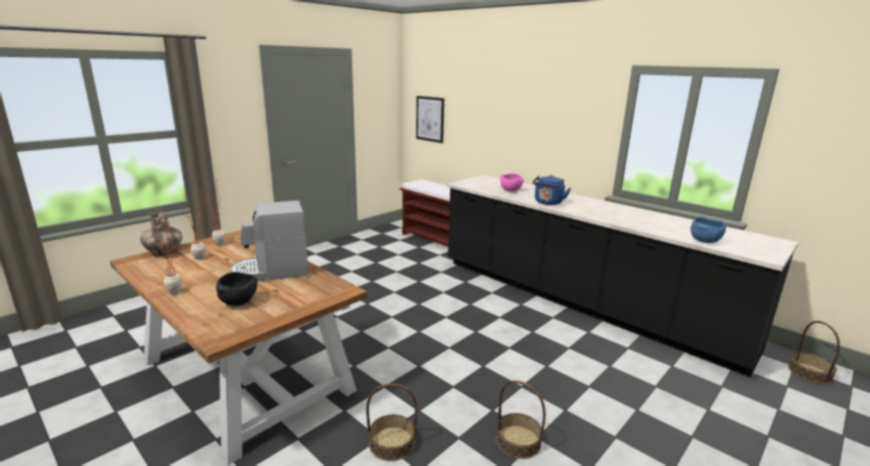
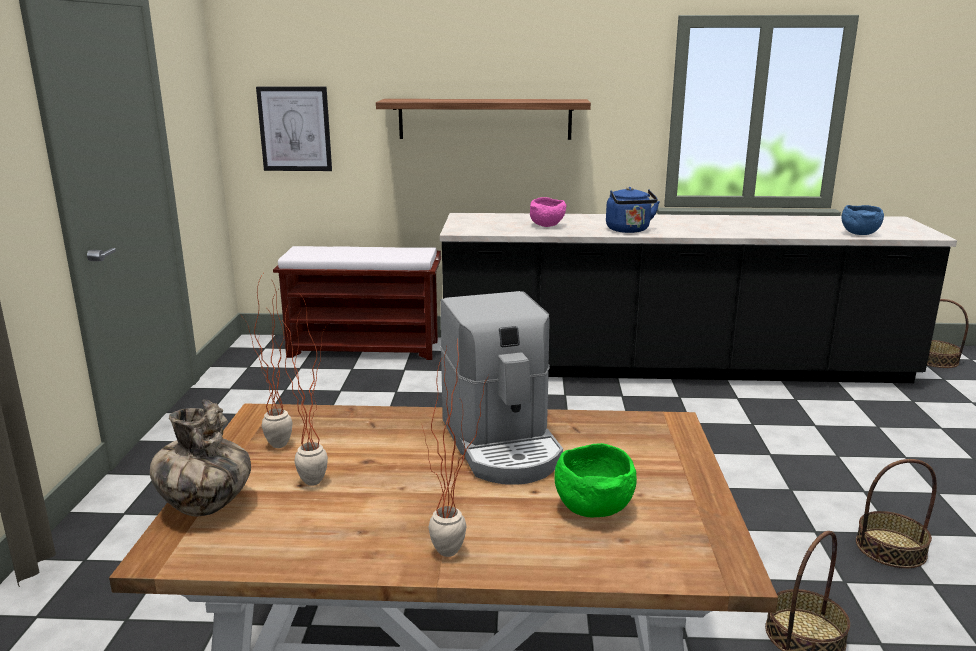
camera: 40 degrees left, 0 degrees up
black bowl [216,272,257,306] -> green bowl [554,443,637,517]
coffee machine [231,200,309,282] -> coffee machine turned 45 degrees counterclockwise [440,291,563,485]
none -> shelf [376,99,591,140]

